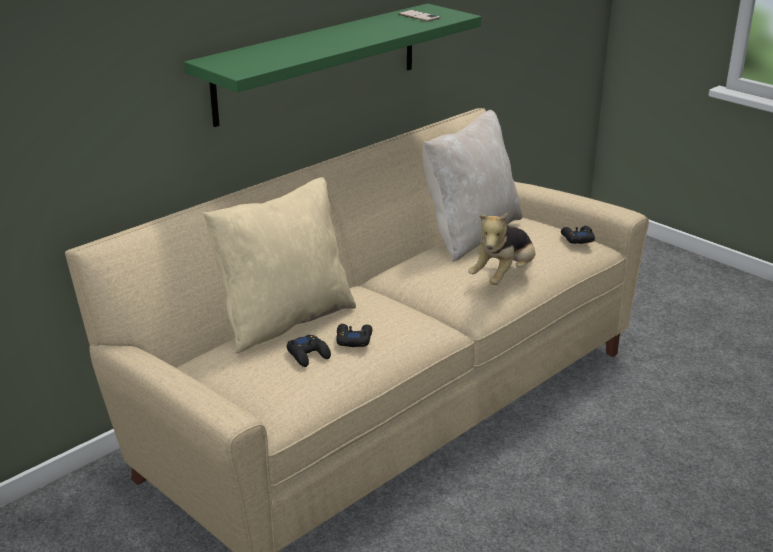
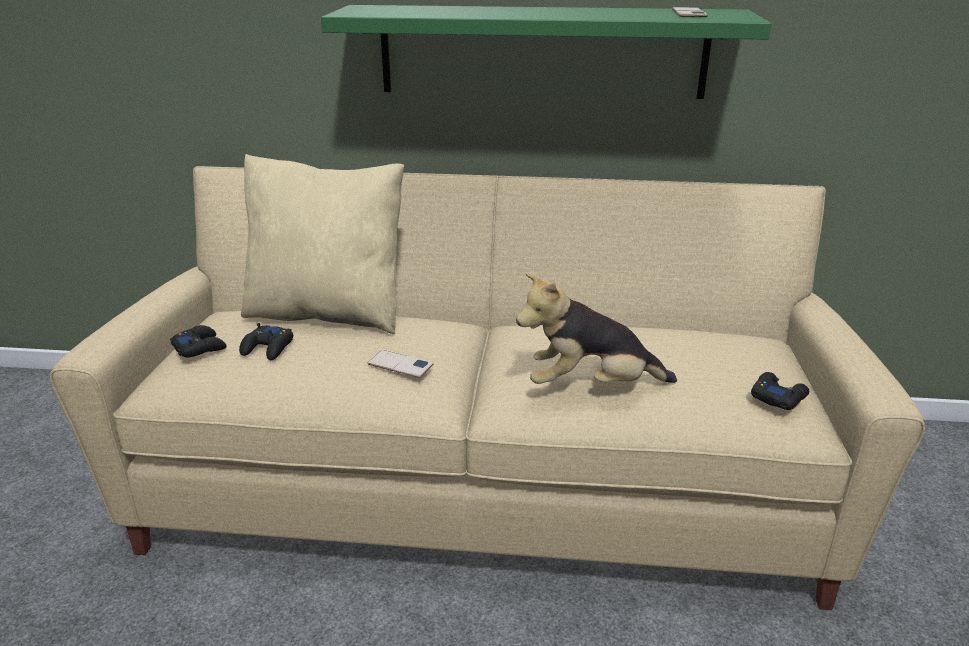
camera: 50 degrees right, 0 degrees up
black game controller [336,324,372,347] -> black game controller moved to [170,325,227,358]
beige pillow [422,110,522,262] -> none
none -> phone [367,350,433,378]

